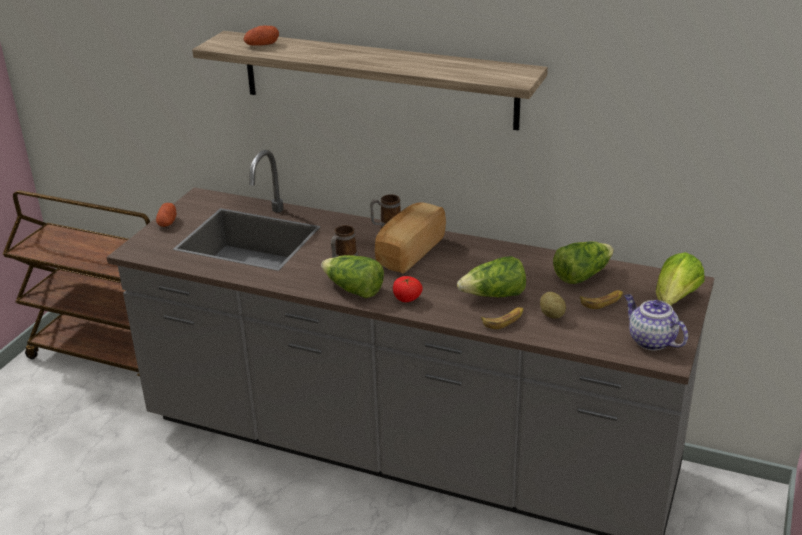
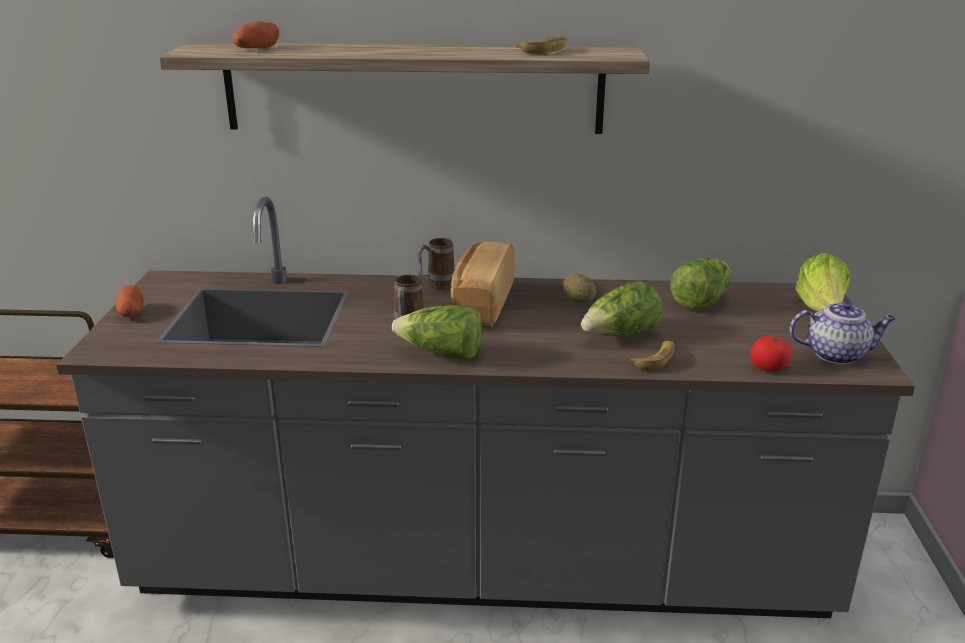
camera: 20 degrees left, 5 degrees down
tomato [393,276,423,302] -> tomato moved to [750,336,792,371]
potato [540,292,566,319] -> potato moved to [563,273,596,303]
banana [579,290,623,309] -> banana moved to [517,37,567,54]
teapot [625,294,688,351] -> teapot turned 150 degrees clockwise [790,301,896,364]

